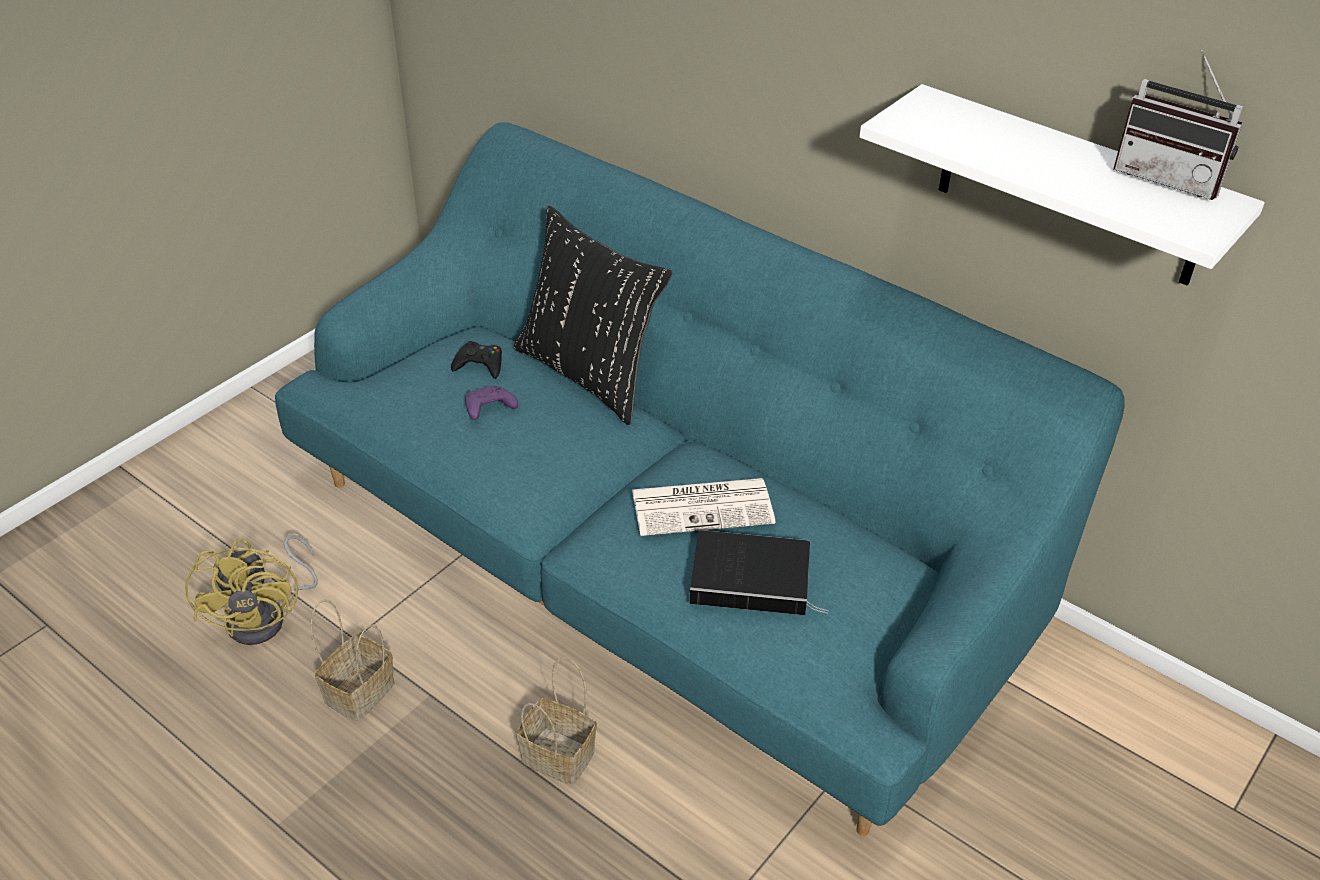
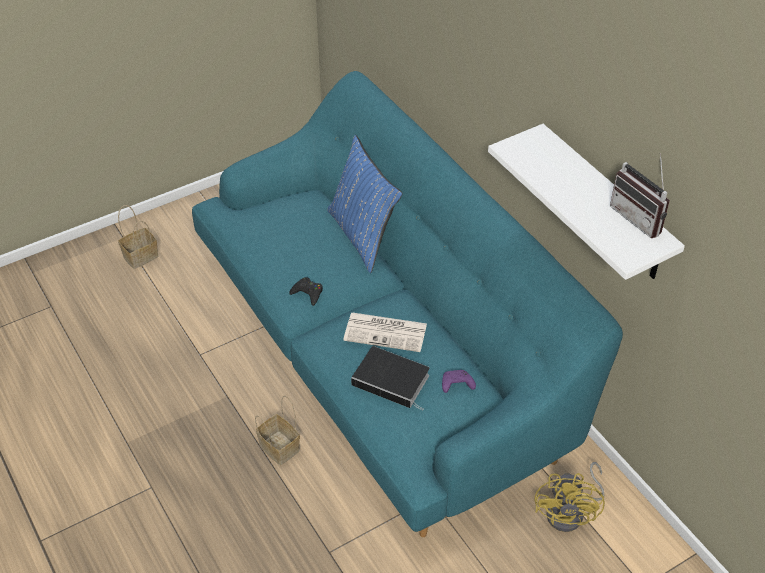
camera: 20 degrees right, 5 degrees up
yellow fan [185,535,318,645] -> yellow fan moved to [535,462,605,532]
basket [311,599,395,722] -> basket moved to [118,205,159,269]
black game controller [451,341,502,379] -> black game controller moved to [289,277,323,306]
purple game controller [465,386,518,420] -> purple game controller moved to [442,370,476,393]
black pillow [514,206,672,425] -> blue pillow [327,135,402,273]

